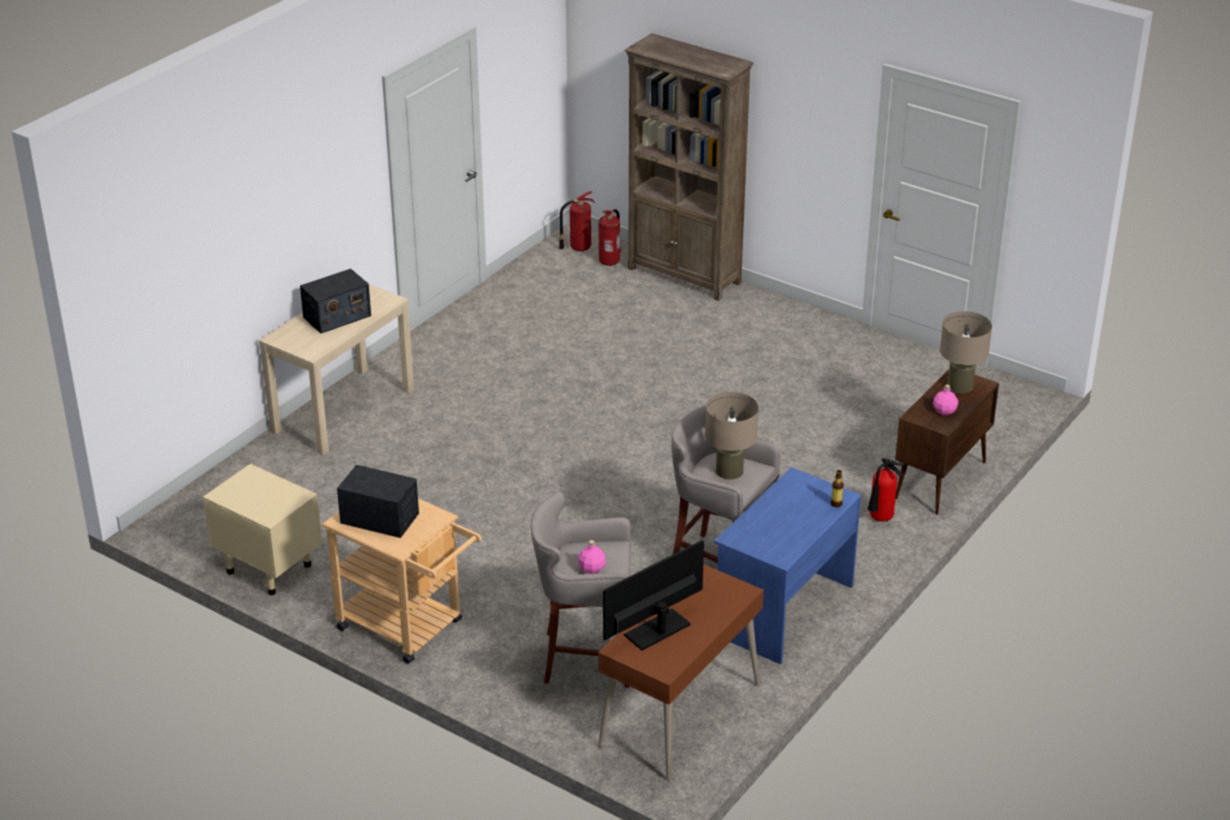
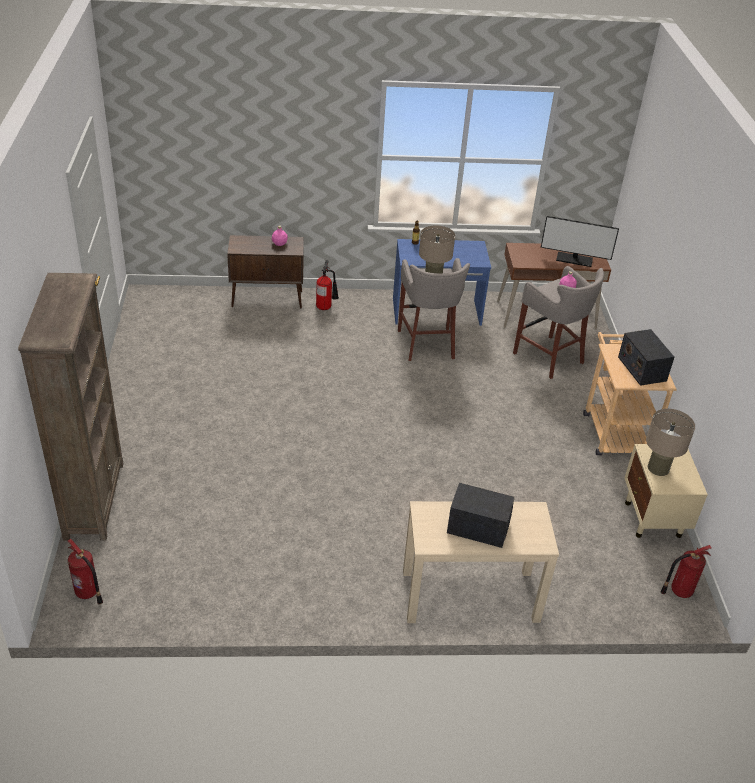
camera: 130 degrees left, 5 degrees up
fire extinguisher [598,209,621,266] -> fire extinguisher moved to [661,545,711,598]
beige table lamp [940,311,992,393] -> beige table lamp moved to [646,409,695,476]

